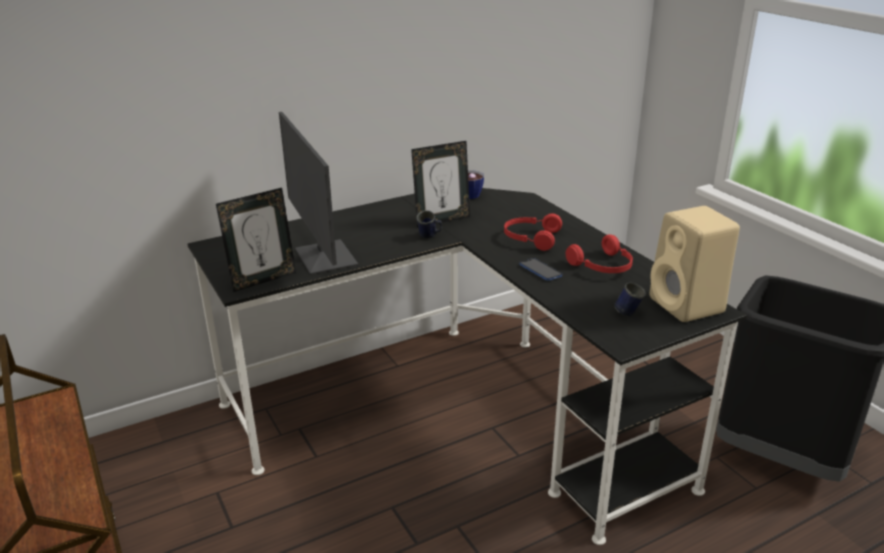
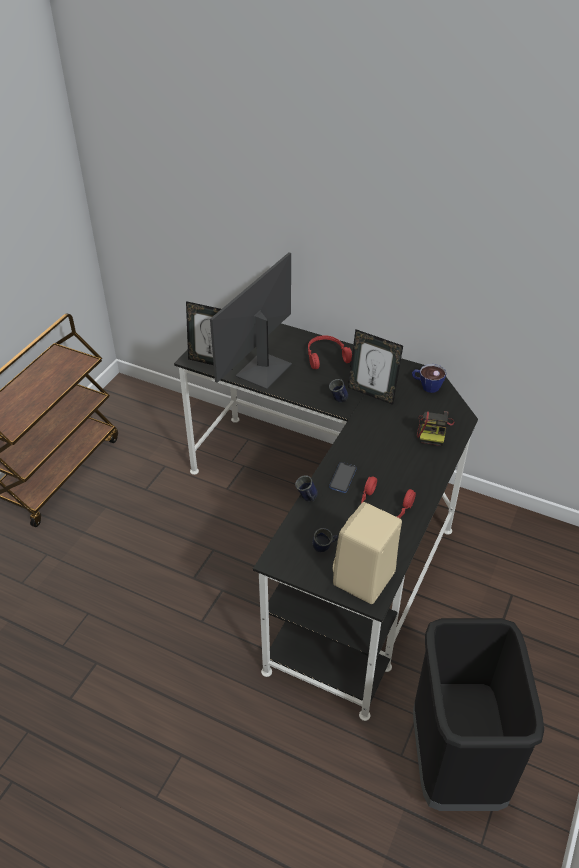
camera: 55 degrees right, 15 degrees up
red headphones [504,214,562,251] -> red headphones moved to [308,335,352,369]
none -> blue mug [295,475,318,501]
none -> camera [417,411,454,446]

